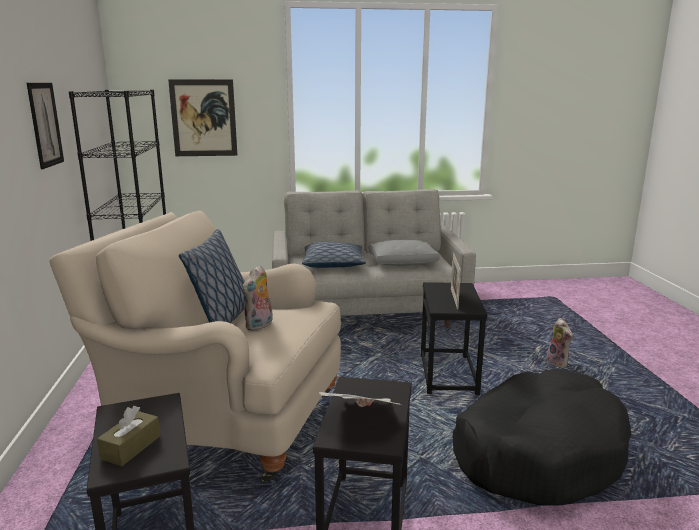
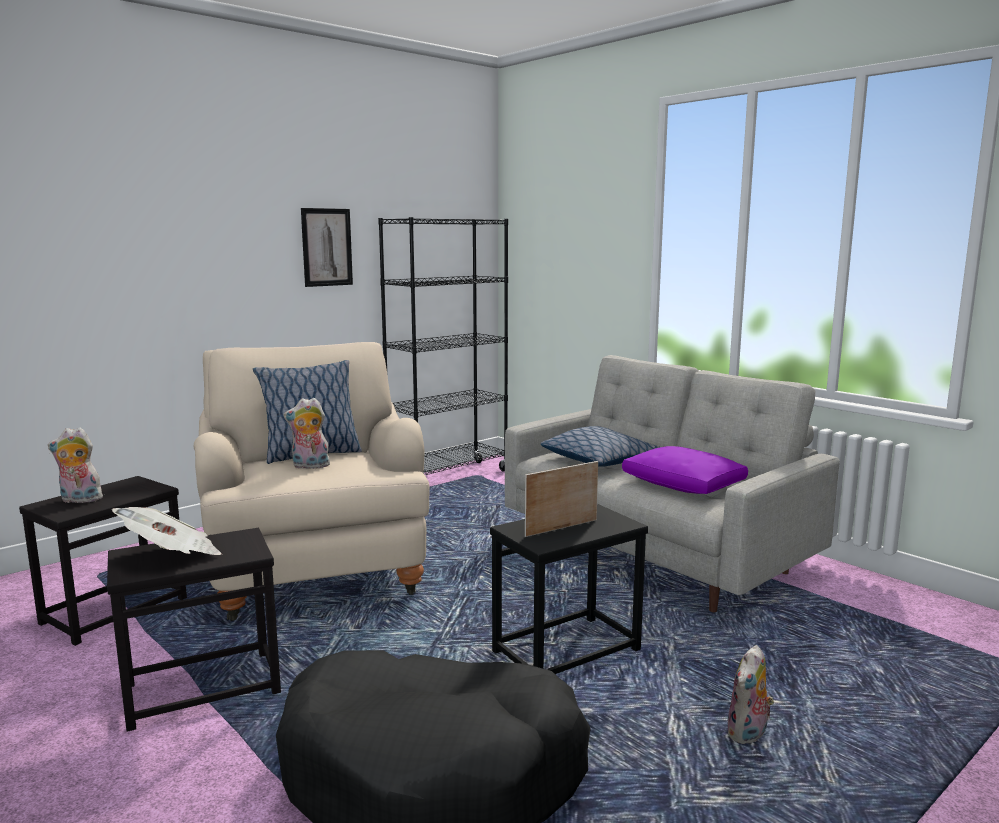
camera: 55 degrees right, 5 degrees down
brown tissue box [97,406,160,466] -> plush toy [48,427,103,503]
picture [168,79,237,156] -> none
grey pillow [369,240,440,266] -> purple pillow [622,446,748,494]

